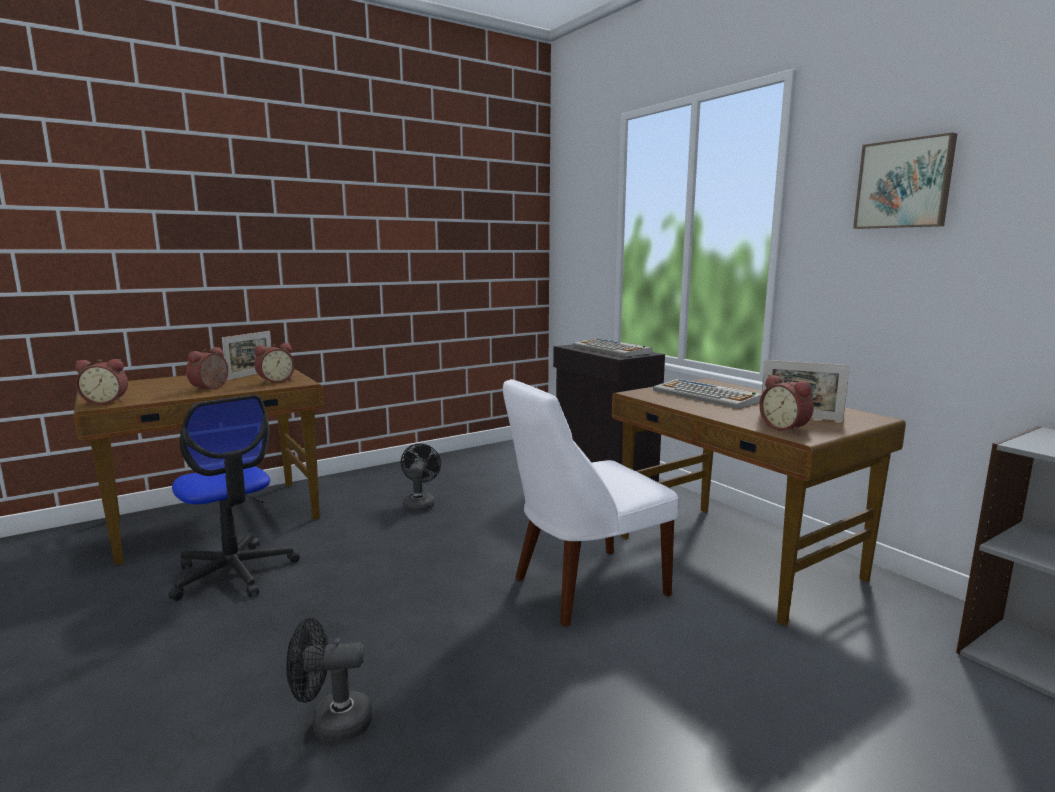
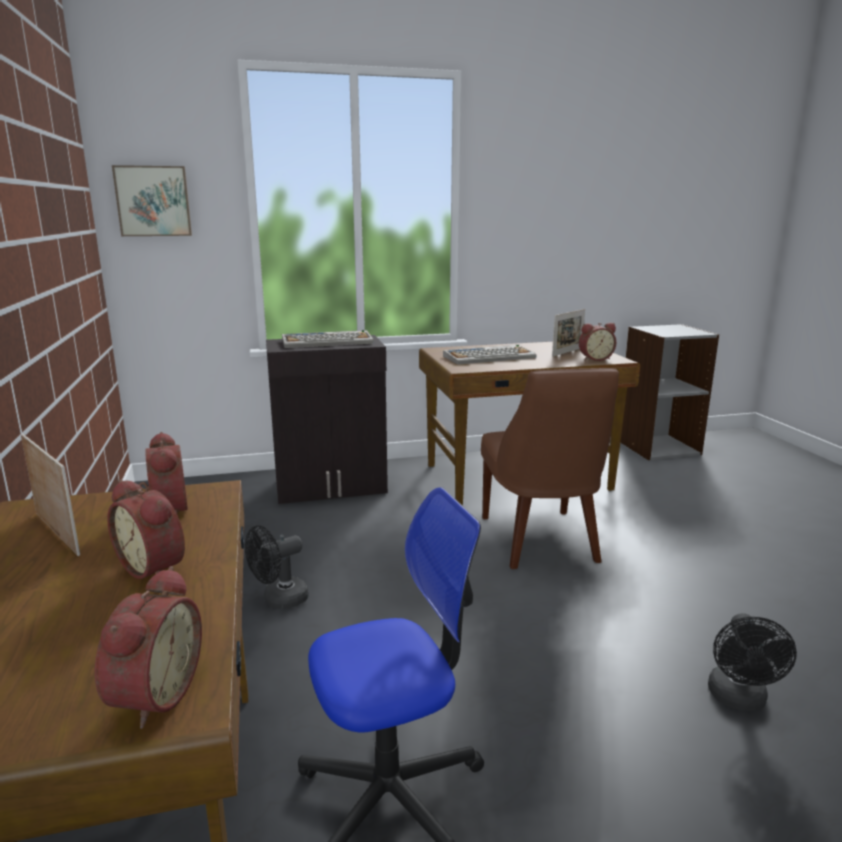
camera: 70 degrees left, 5 degrees up
black fan [401,443,441,512] -> black fan turned 60 degrees counterclockwise [245,525,309,609]
white chair [503,379,678,627] -> brown chair [481,368,619,569]
picture [853,132,957,229] -> picture moved to [112,165,192,236]

